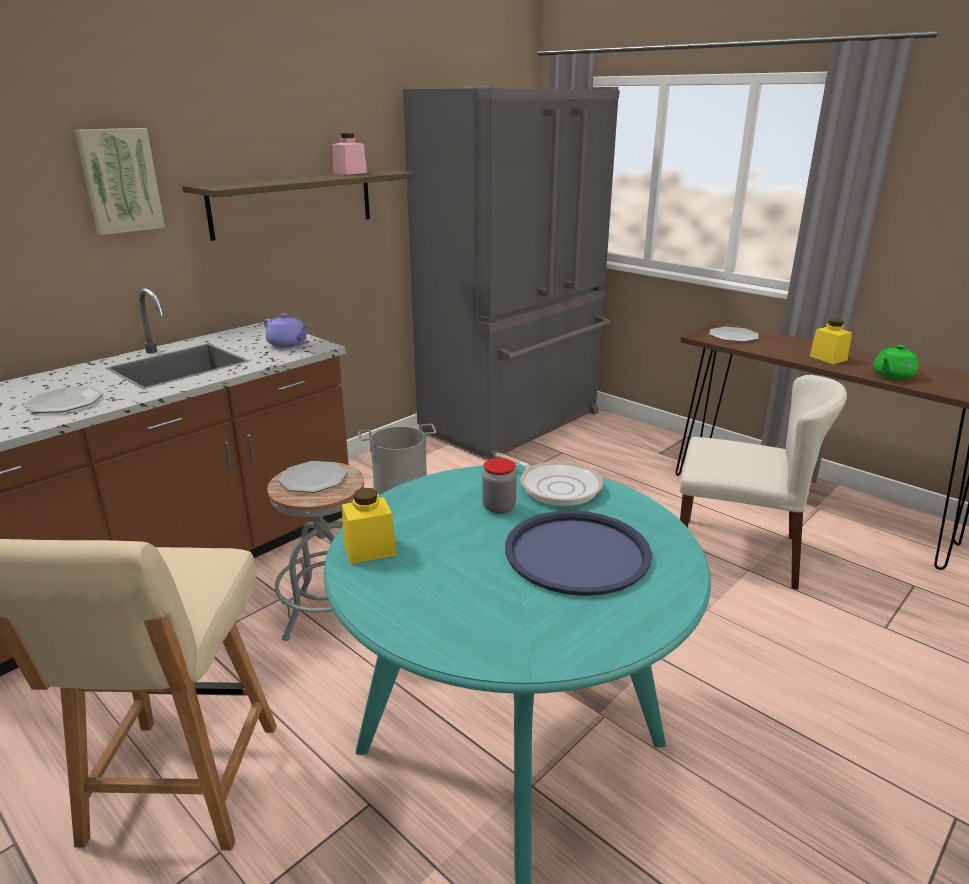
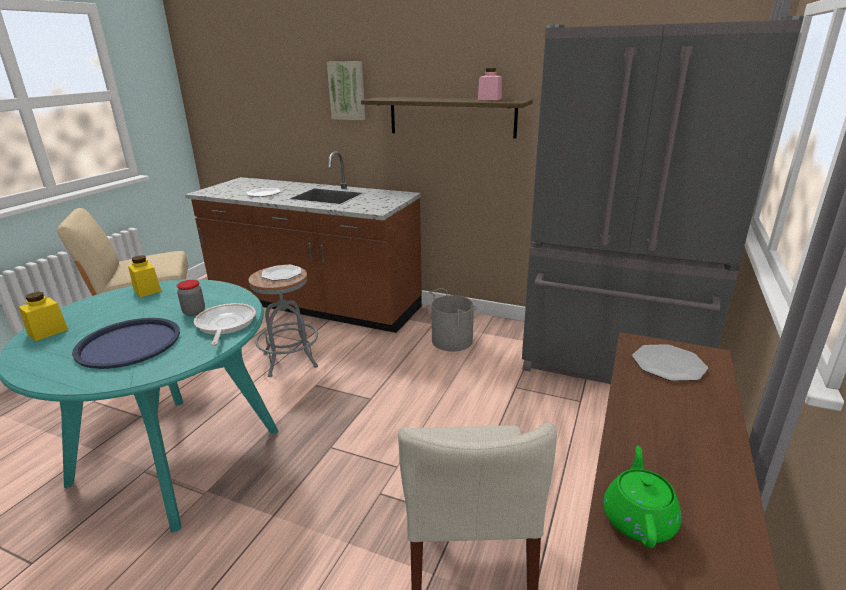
camera: 70 degrees right, 0 degrees up
purple teapot [264,313,310,348] -> none
frying pan [495,453,603,506] -> frying pan turned 150 degrees clockwise [194,303,256,346]
yellow jar [809,319,852,364] -> yellow jar moved to [19,292,68,341]
green teapot [873,345,918,380] -> green teapot turned 75 degrees clockwise [603,446,681,548]

